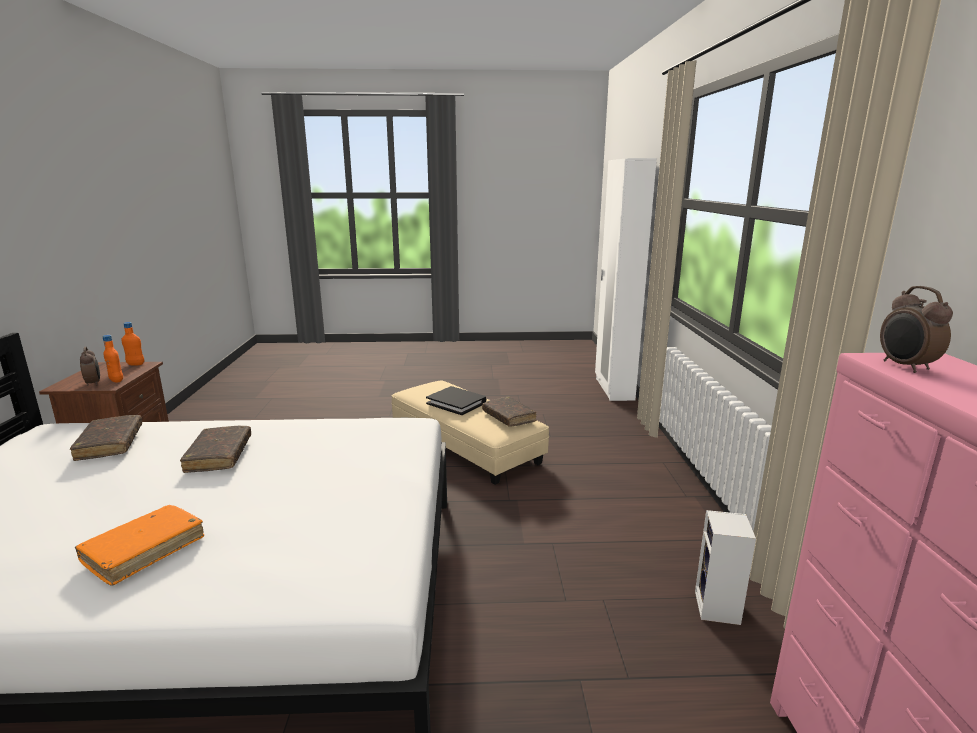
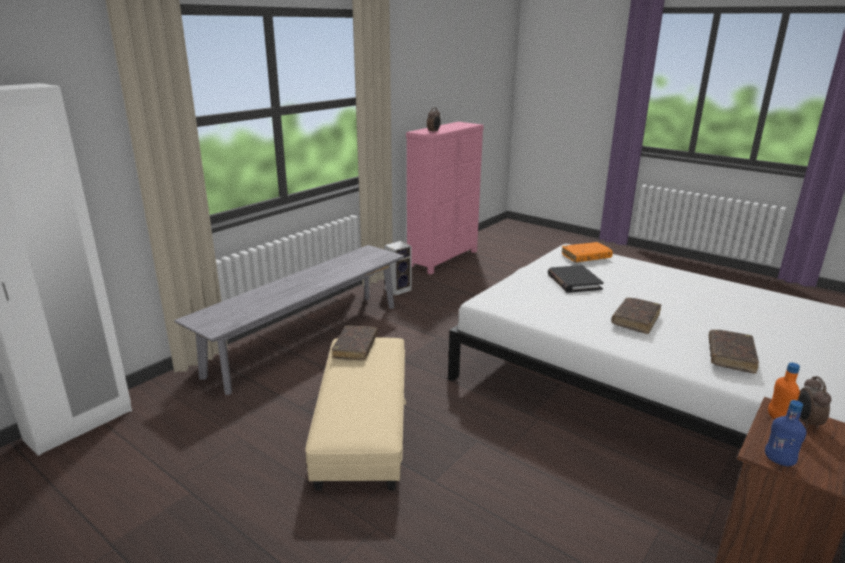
camera: 140 degrees left, 5 degrees up
orange book [75,505,204,585] -> orange book moved to [562,242,613,262]
orange bottle [121,322,144,366] -> blue bottle [765,400,806,466]
black book [426,386,486,415] -> black book moved to [548,265,604,293]
none -> grey bench [174,245,404,395]

